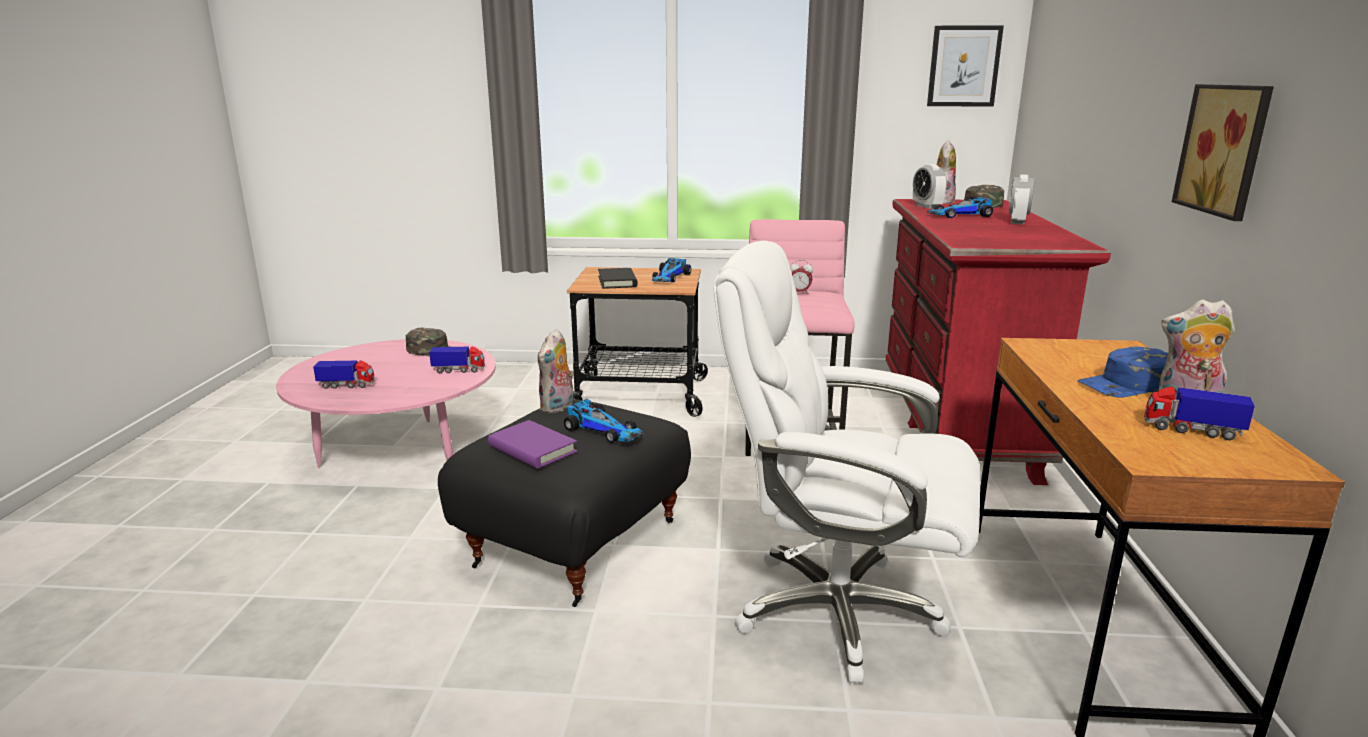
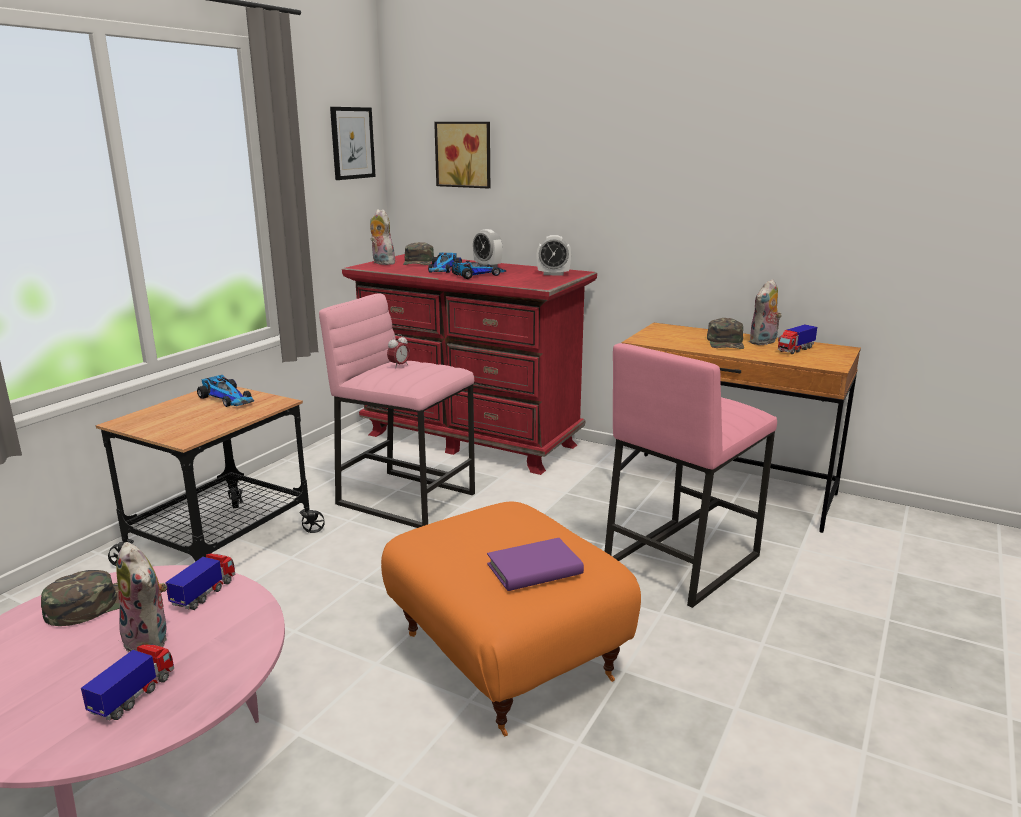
camera: 65 degrees left, 0 degrees up
black ottoman [438,399,691,607] -> orange ottoman [381,502,641,736]
plush toy [538,329,574,414] -> plush toy moved to [117,542,167,653]
toy car [564,399,644,443] -> toy car moved to [452,260,507,279]
black book [598,268,638,289] -> none
white office chair [714,240,980,684] -> pink stool [604,343,777,608]
alarm clock [913,164,947,209] -> alarm clock moved to [536,235,571,276]
blue cap [1077,347,1168,397] -> green cap [707,318,744,349]
picture [1172,84,1274,221] -> picture moved to [434,122,490,188]

